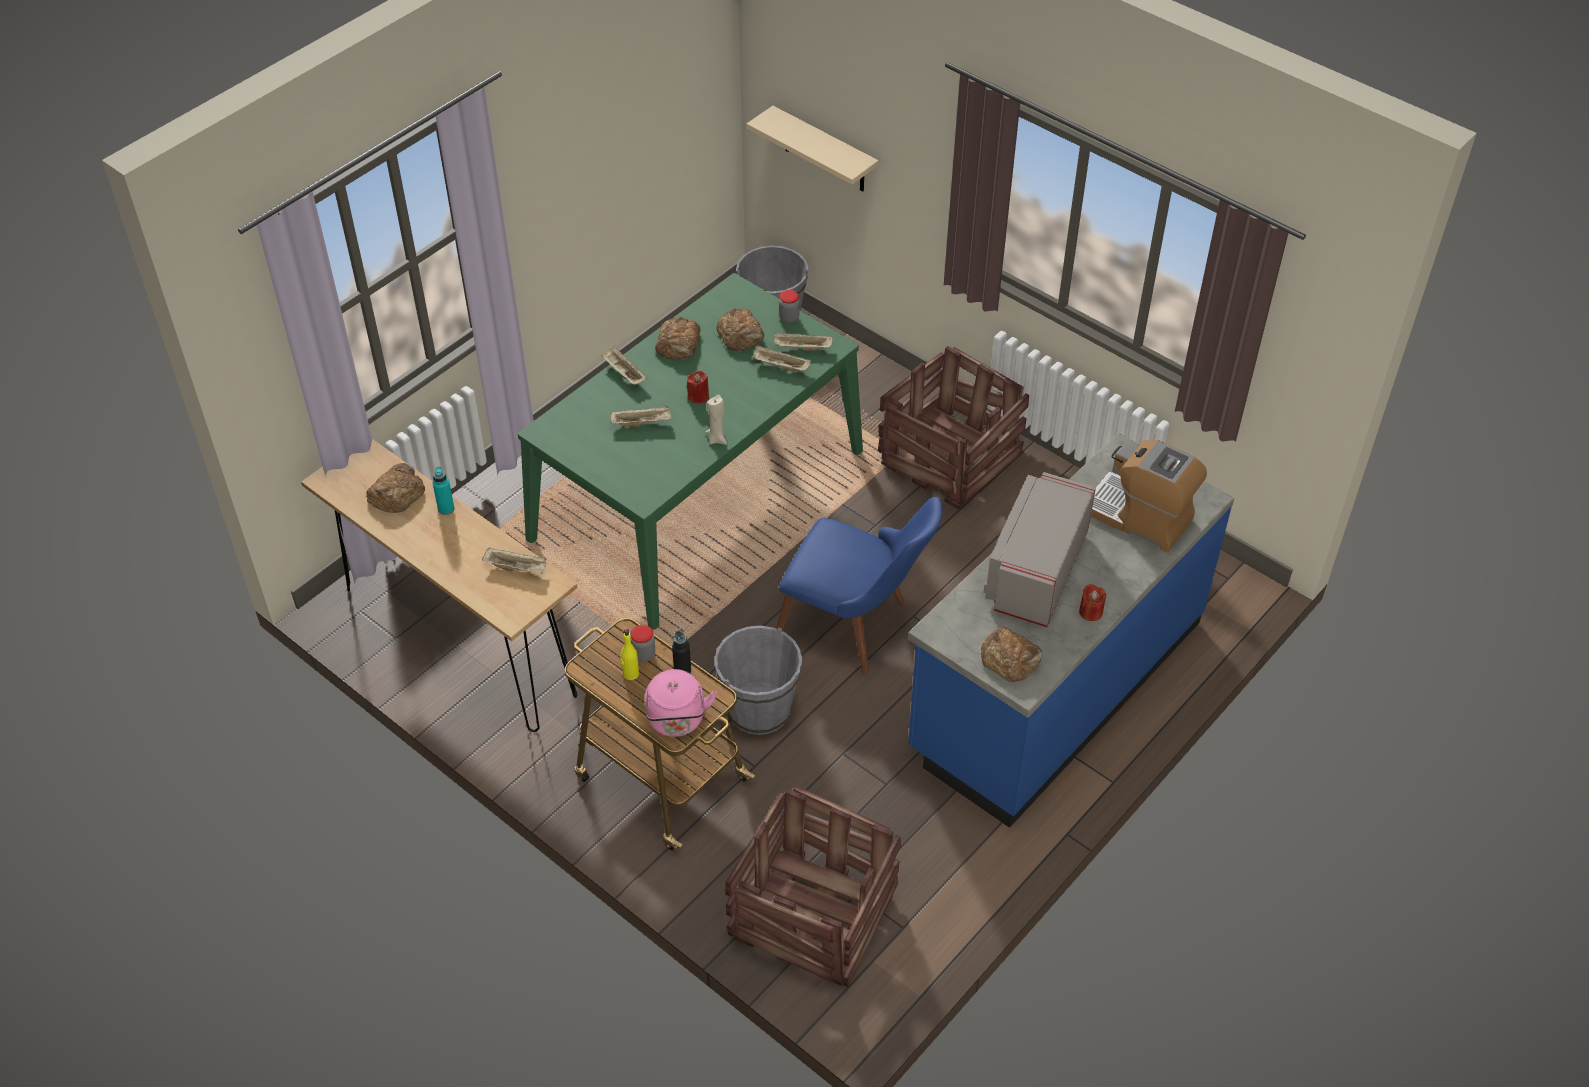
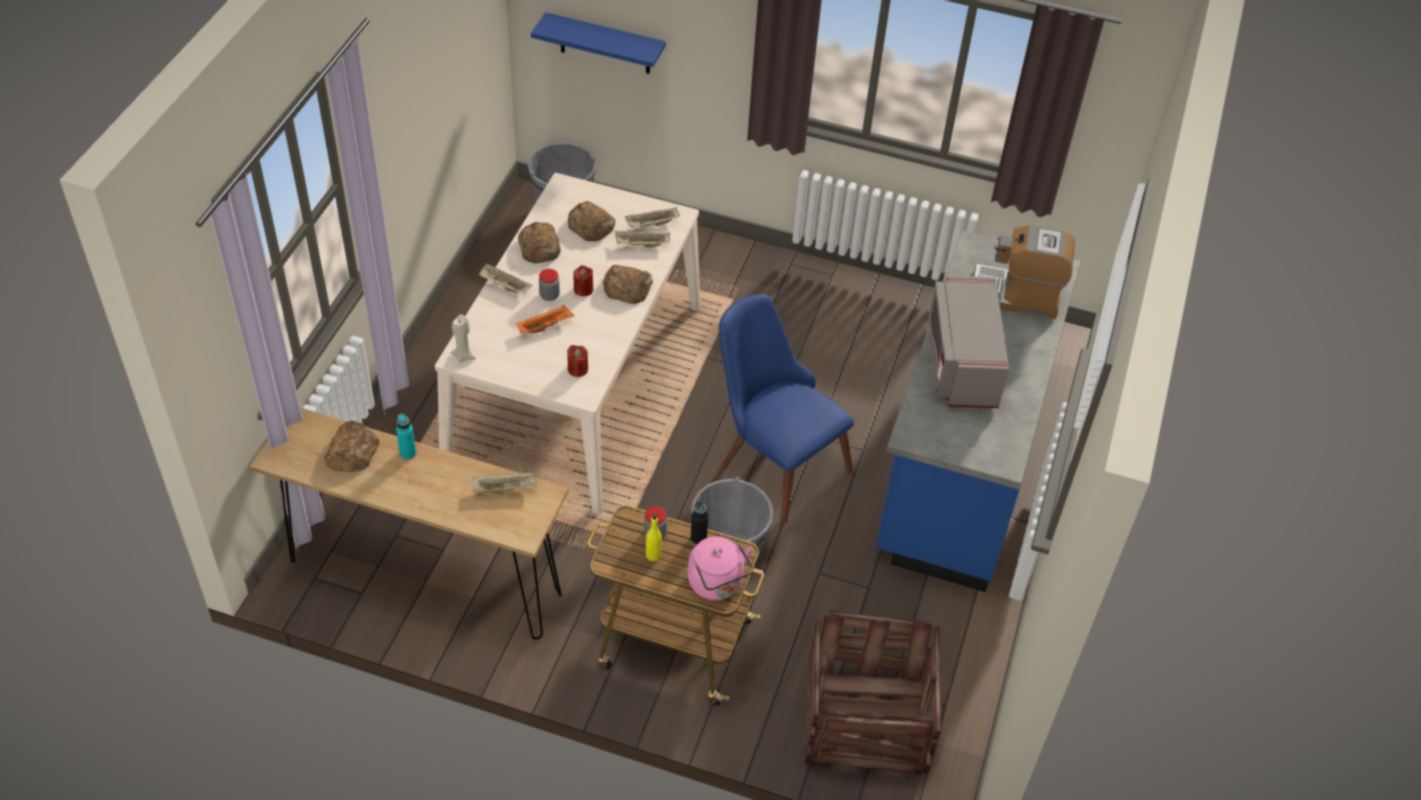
camera: 25 degrees left, 0 degrees up
green dining table [518,273,863,630] -> beige dining table [435,173,701,514]
beige tray [610,405,671,427] -> orange tray [516,305,574,334]
beige candle [706,395,727,445] -> beige candle moved to [451,314,476,363]
beige shelf [746,106,879,192] -> blue shelf [531,12,666,74]
blue chair [776,497,942,675] -> blue chair turned 135 degrees counterclockwise [719,294,854,524]
jar [779,290,799,323] -> jar moved to [539,269,560,301]
crate [878,346,1029,509] -> none
bread [980,627,1042,682] -> bread moved to [603,265,653,304]
red candle [1079,584,1106,621] -> red candle moved to [567,345,588,377]

